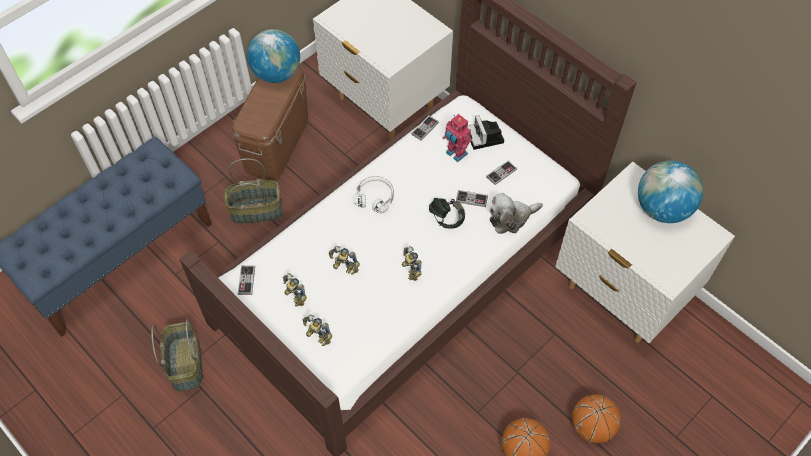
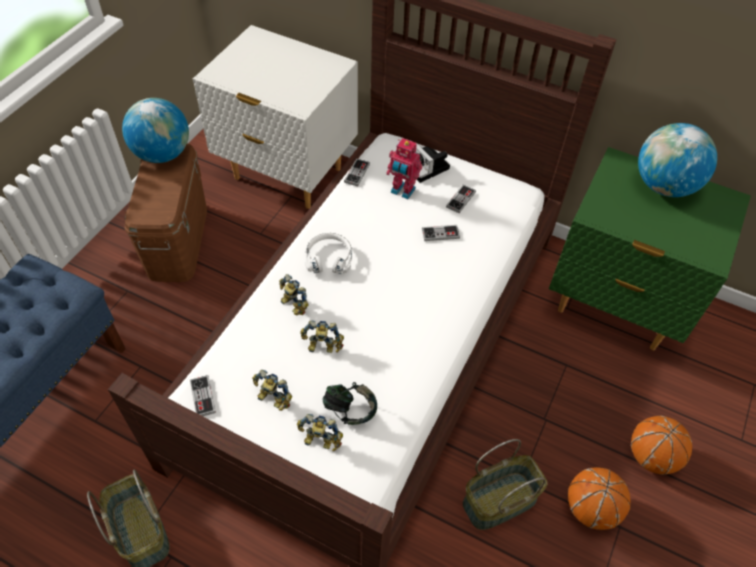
camera: 20 degrees left, 5 degrees down
basket [224,158,282,224] -> basket moved to [463,439,547,530]
toy robot [402,246,422,281] -> toy robot moved to [279,274,309,316]
headphones [429,198,465,229] -> headphones moved to [322,382,377,425]
plush toy [489,193,543,234] -> none
white nightstand [556,162,735,343] -> green nightstand [549,147,751,350]

